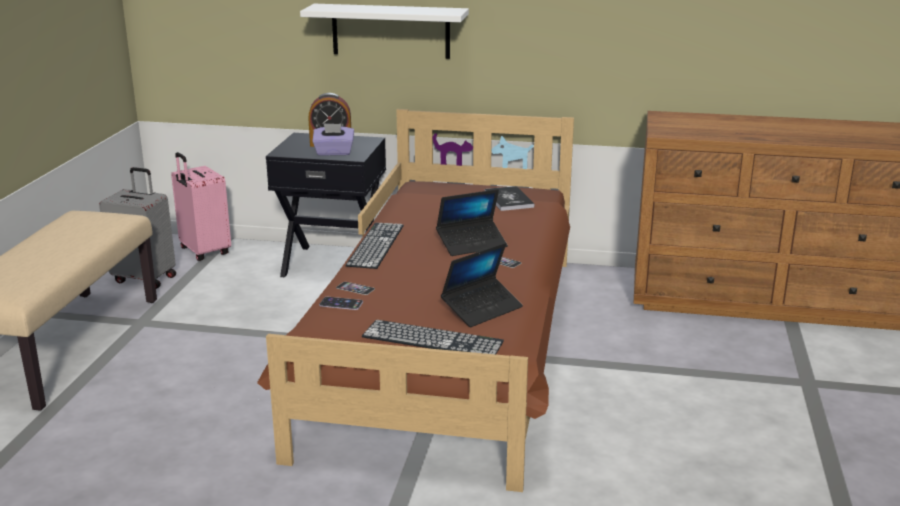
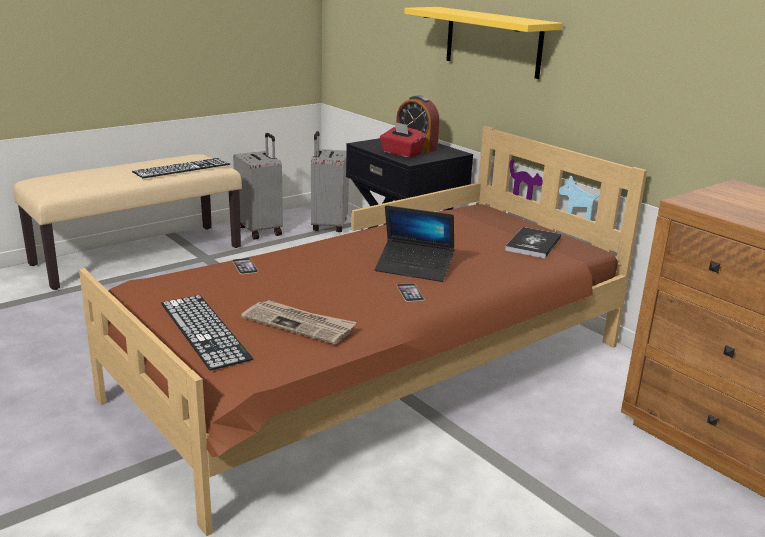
camera: 40 degrees right, 0 degrees up
pink suitcase [171,152,231,261] -> grey suitcase [311,131,349,232]
white shelf [300,4,469,59] -> yellow shelf [404,7,562,79]
purple tissue box [312,123,354,156] -> red tissue box [380,122,426,158]
phone [319,297,363,310] -> none
keyboard [345,223,404,269] -> keyboard moved to [132,158,230,178]
laptop [441,243,523,327] -> newspaper [241,300,357,345]

